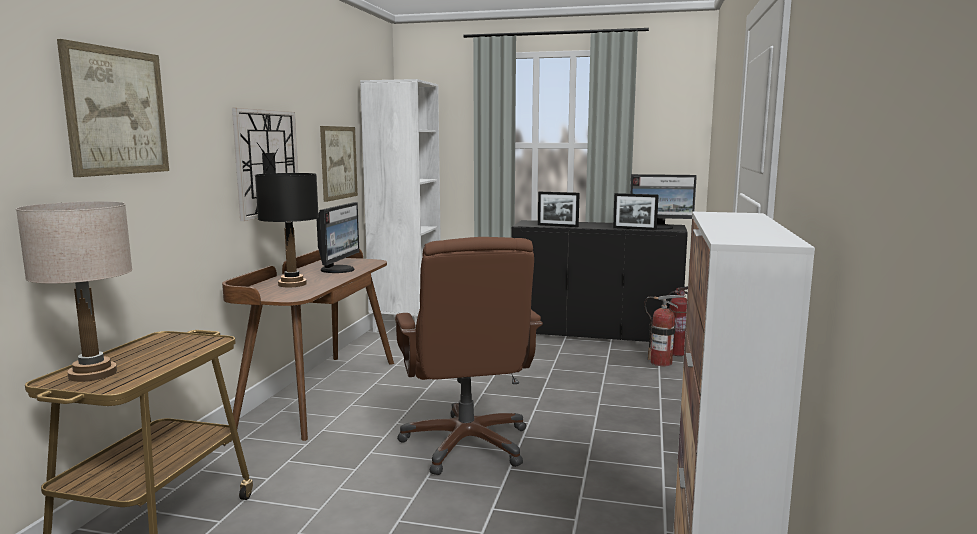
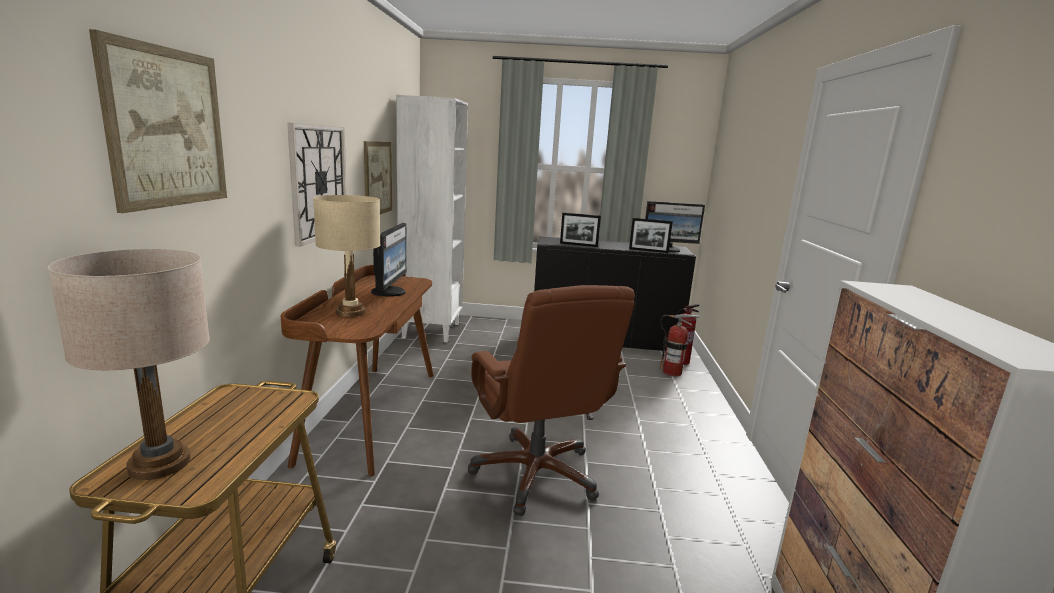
camera: 10 degrees left, 5 degrees up
black table lamp [255,173,319,288] -> beige table lamp [313,195,380,317]

